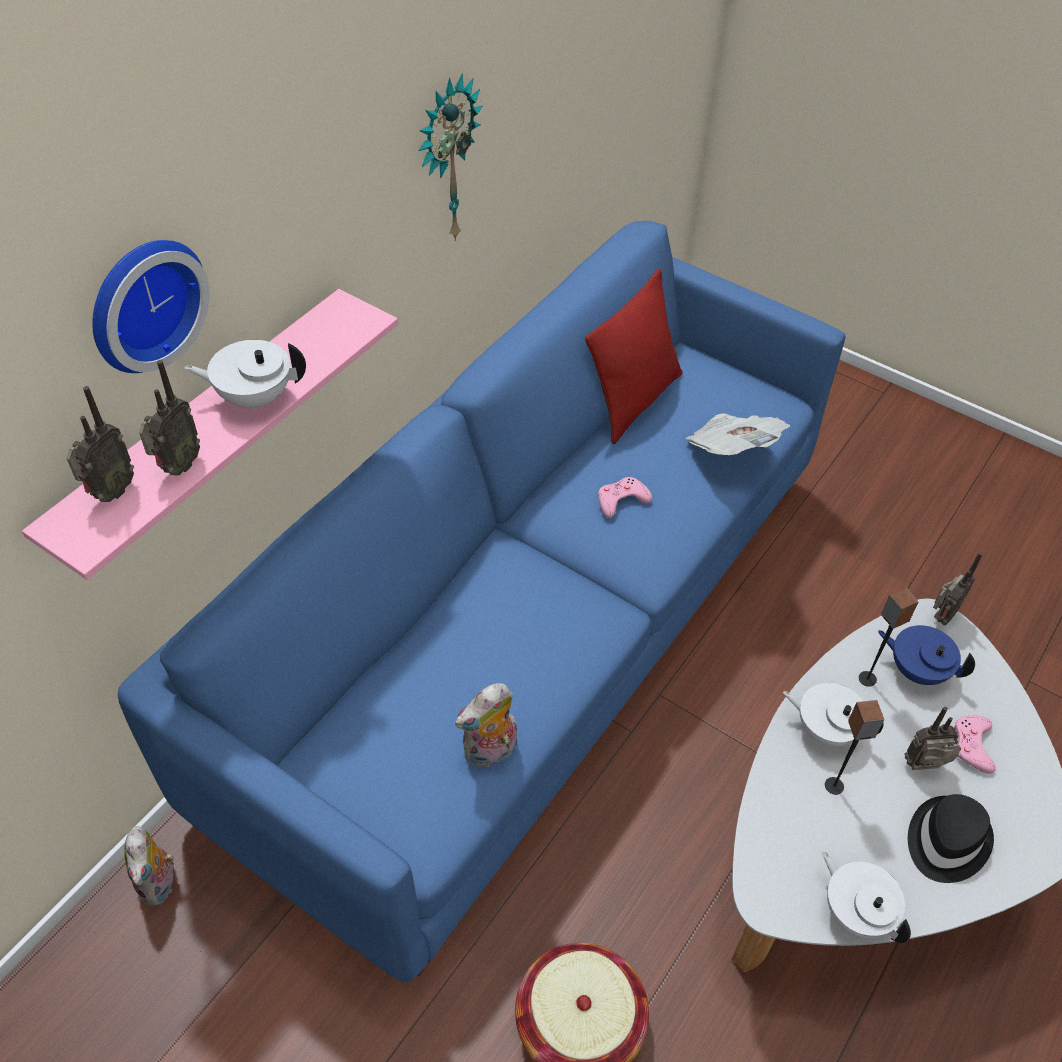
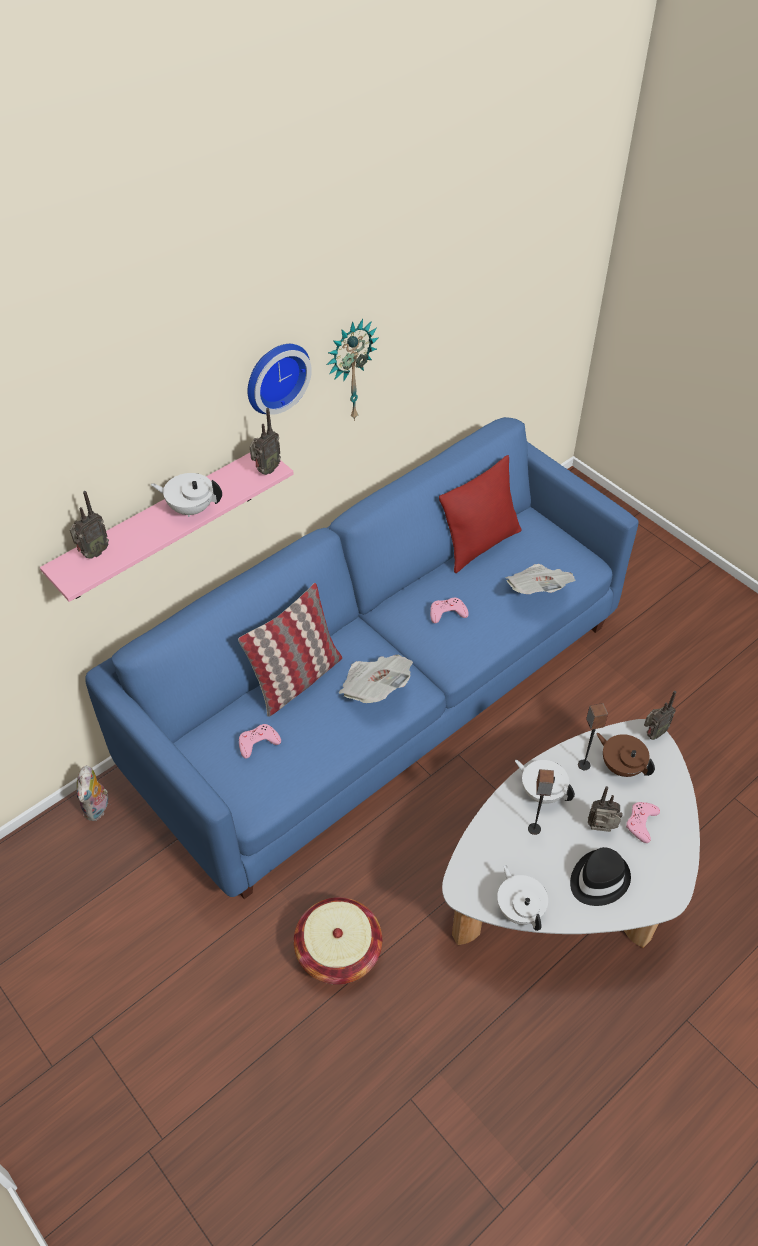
camera: 15 degrees right, 0 degrees up
wall clock [92,240,209,373] -> wall clock moved to [247,344,312,414]
radio [139,360,200,475] -> radio moved to [250,408,281,475]
plush toy [455,683,517,767] -> none
blue teapot [878,625,975,685] -> brown teapot [596,733,655,777]
none -> pillow [238,583,342,717]
none -> pink game controller [239,724,281,759]
none -> newspaper [339,655,413,703]

